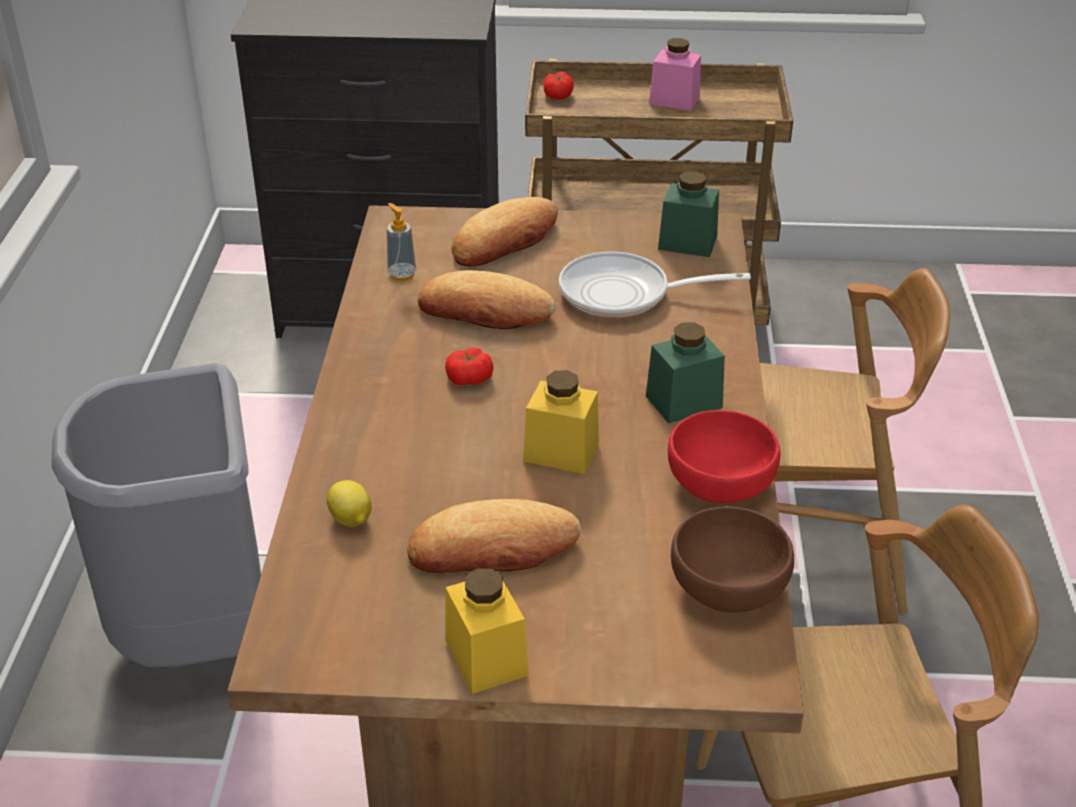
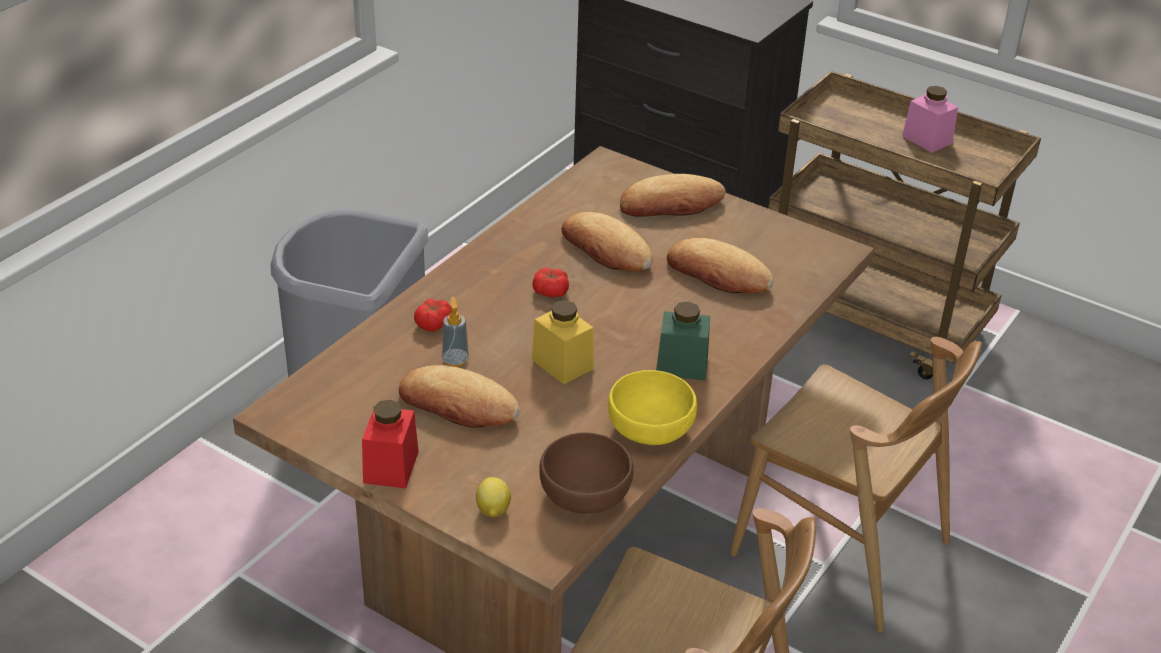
camera: 30 degrees right, 0 degrees up
lemon [327,480,371,527] -> lemon moved to [476,477,511,517]
soap dispenser [387,203,416,281] -> soap dispenser moved to [442,297,469,367]
yellow jar [445,569,529,694] -> red jar [362,400,419,489]
tomato [544,72,574,100] -> tomato moved to [414,299,452,331]
frying pan [559,251,751,317] -> bread [667,238,774,293]
green jar [658,171,719,257] -> none
red bowl [668,410,780,503] -> yellow bowl [608,370,697,445]

